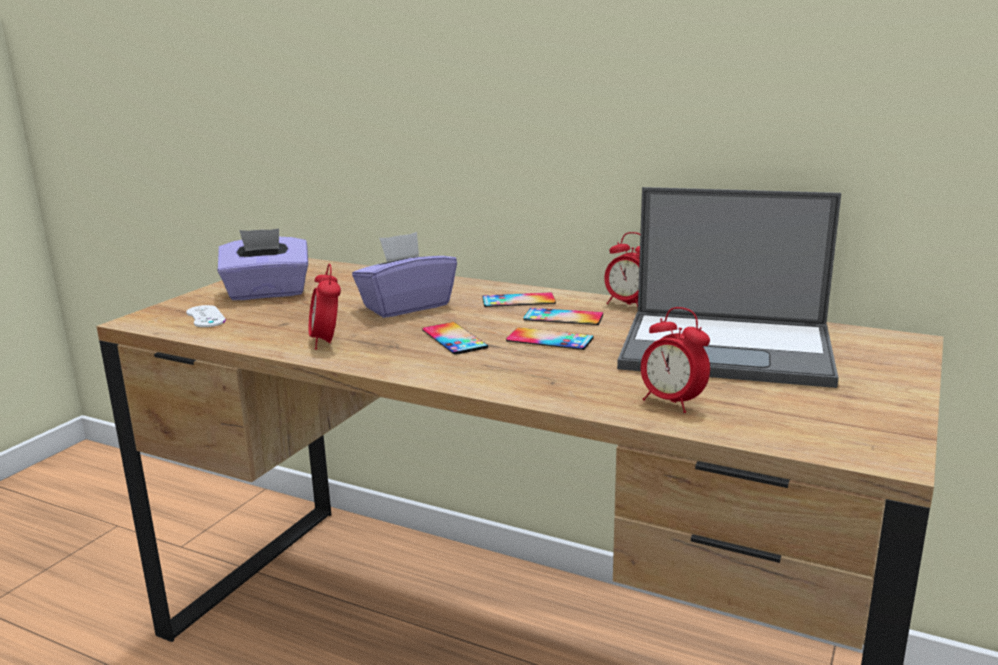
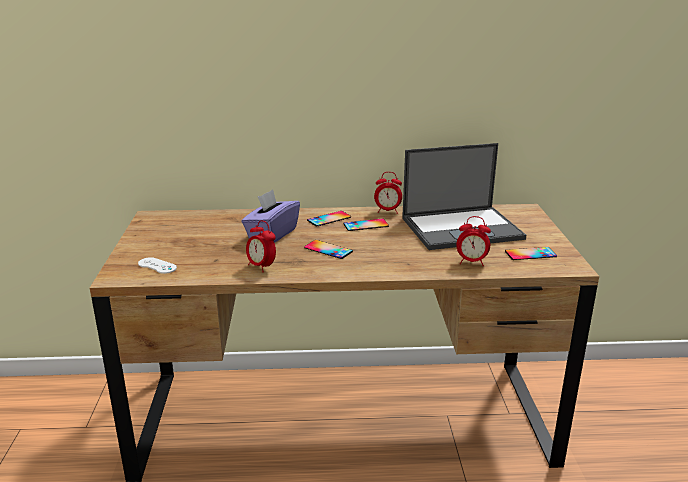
camera: 30 degrees left, 5 degrees up
purple tissue box [217,228,308,300] -> none
phone [506,327,594,350] -> phone moved to [505,247,557,260]

